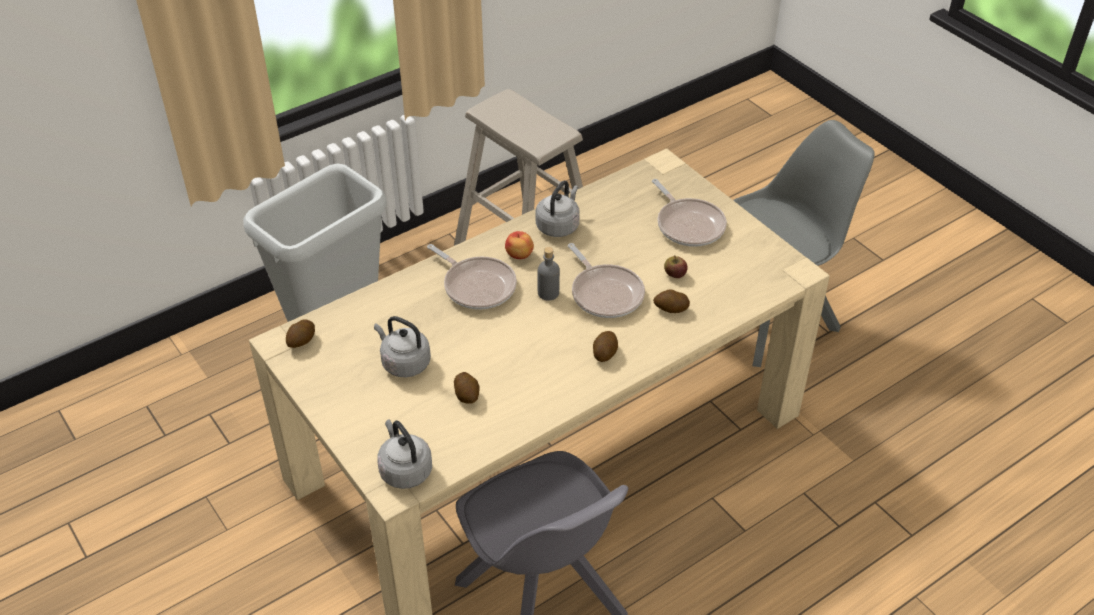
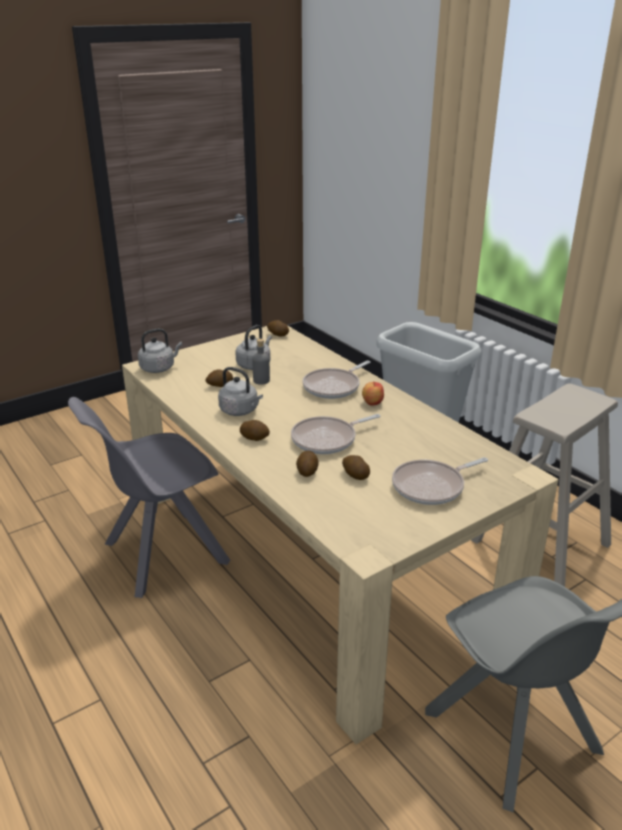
camera: 90 degrees right, 15 degrees down
grey kettle [536,181,580,237] -> grey kettle moved to [218,367,263,416]
grey bottle [538,247,560,301] -> grey bottle moved to [252,339,270,385]
apple [664,255,688,278] -> potato [342,455,370,480]

